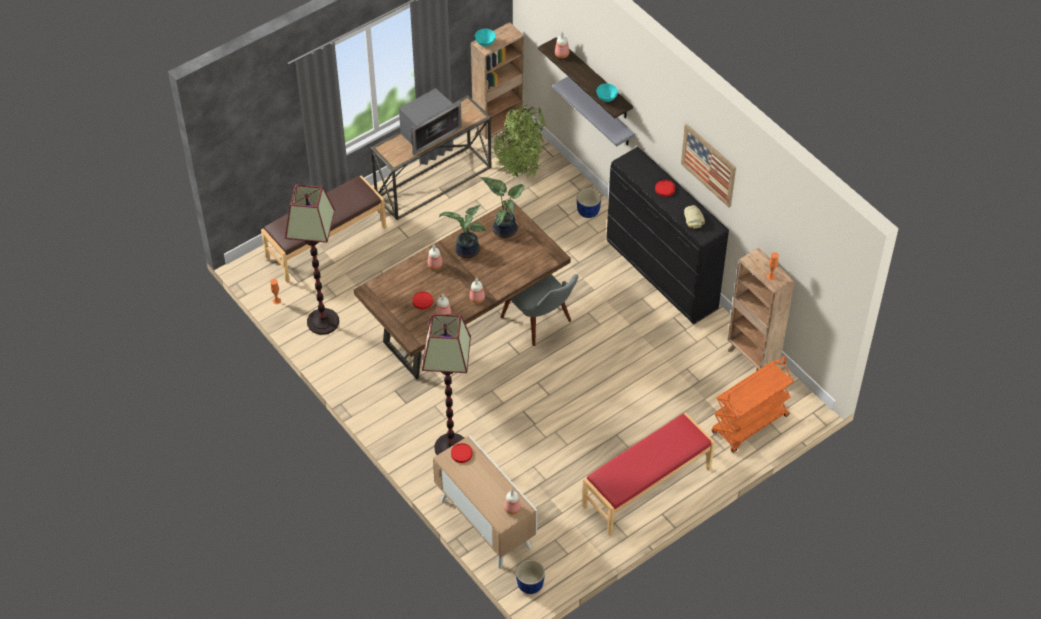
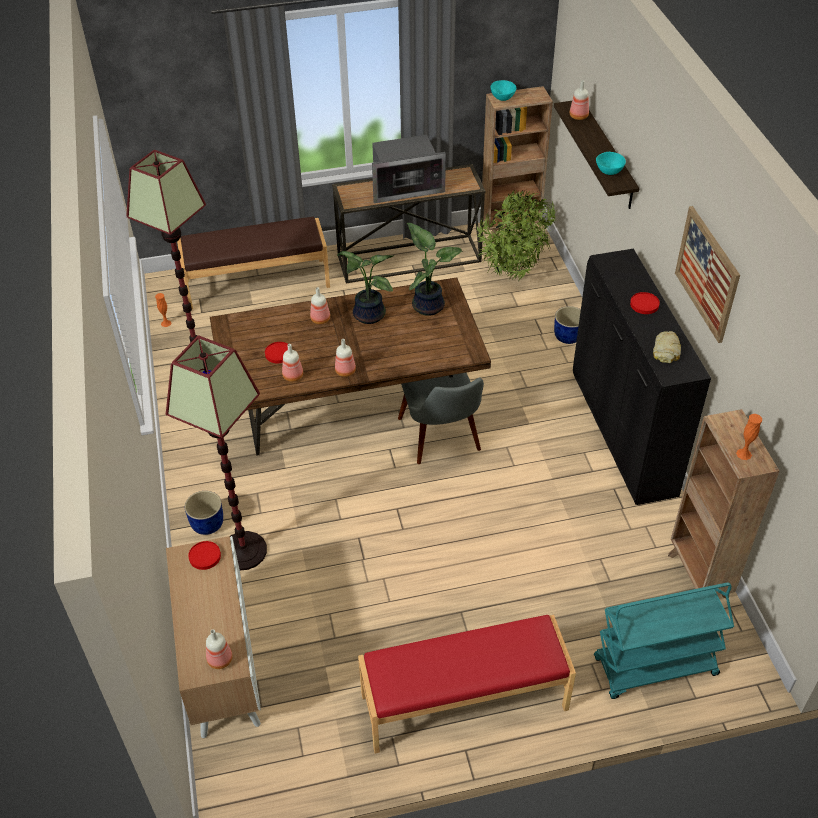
camera: 25 degrees right, 5 degrees down
blue planter [516,560,545,594] -> blue planter moved to [185,491,223,535]
grey shelf [552,77,635,147] -> none
orange cart [711,356,794,453] -> turquoise cart [594,583,734,699]

